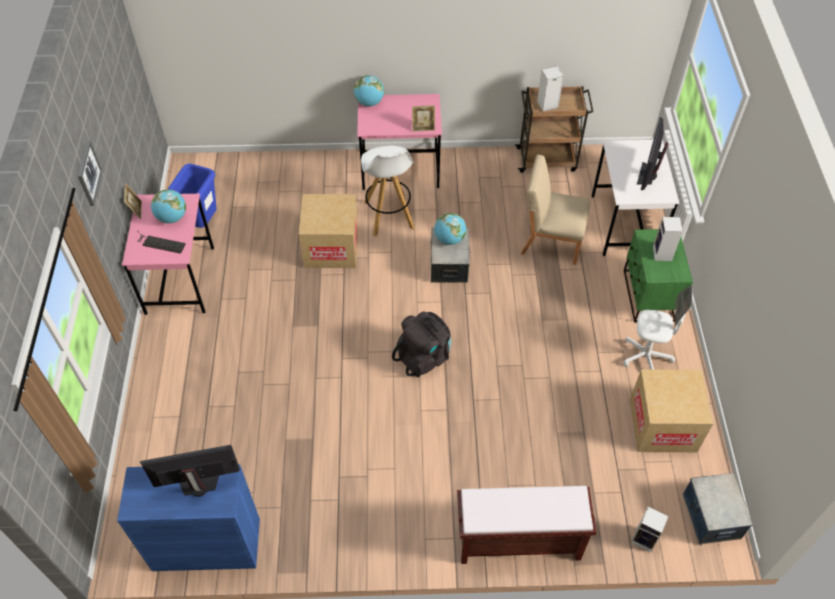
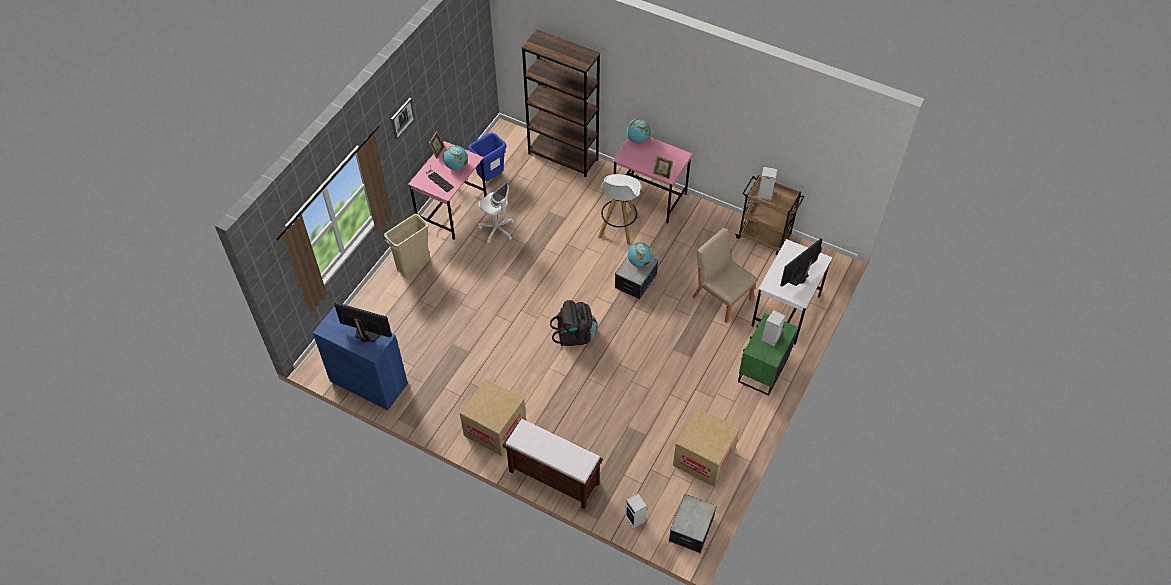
camera: 30 degrees right, 0 degrees up
cardboard box [298,194,358,268] -> cardboard box moved to [460,379,526,456]
white office chair [623,286,693,370] -> white office chair moved to [478,181,514,244]
none -> beige trash can [384,214,430,277]
none -> brown bookcase [522,29,600,177]

